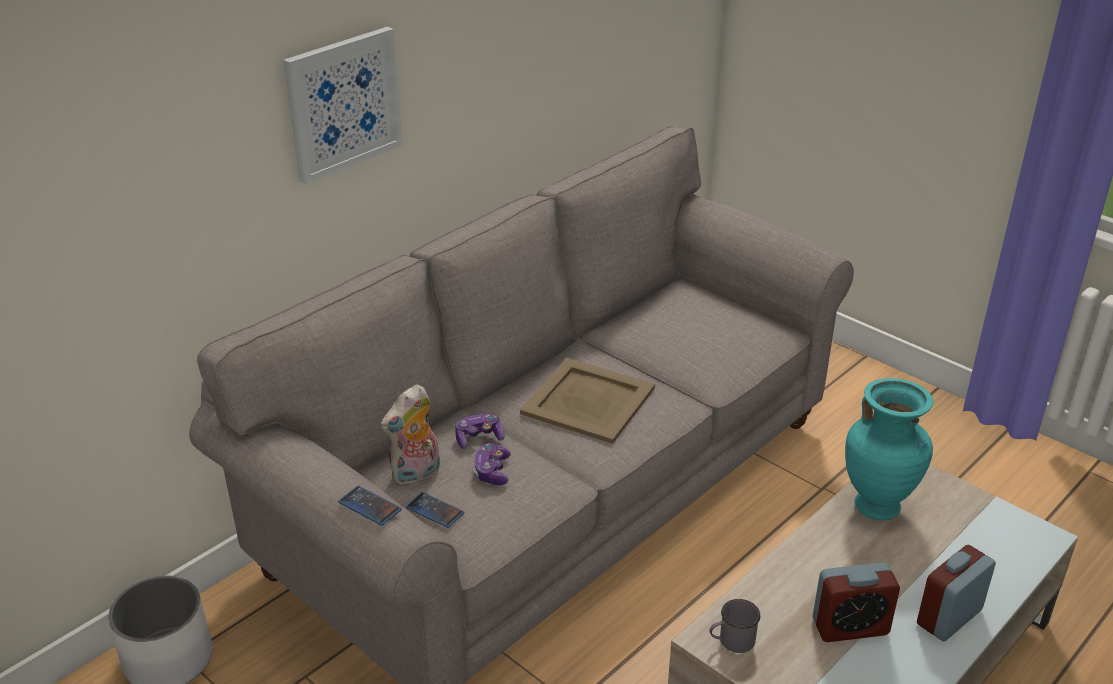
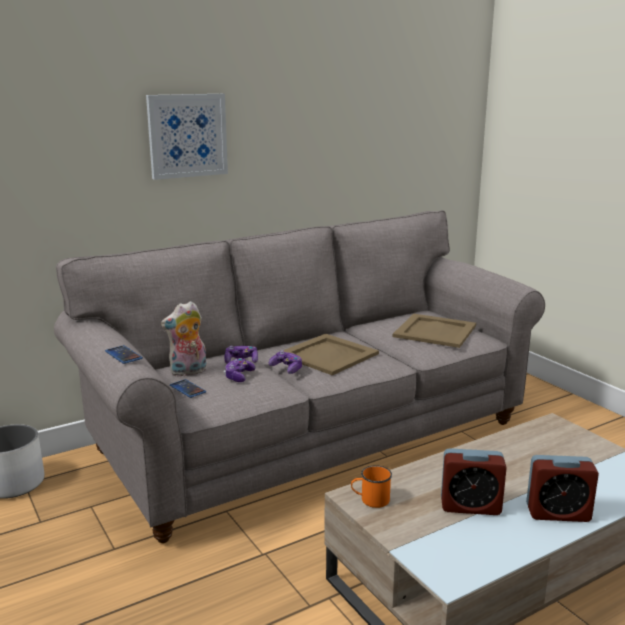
camera: 15 degrees right, 15 degrees down
grey mug [710,599,761,653] -> orange mug [351,465,392,508]
turquoise vase [845,378,933,520] -> none
alarm clock [917,545,996,641] -> alarm clock turned 150 degrees counterclockwise [526,455,599,522]
none -> game controller [269,350,302,374]
none -> beige tray [393,314,476,348]

